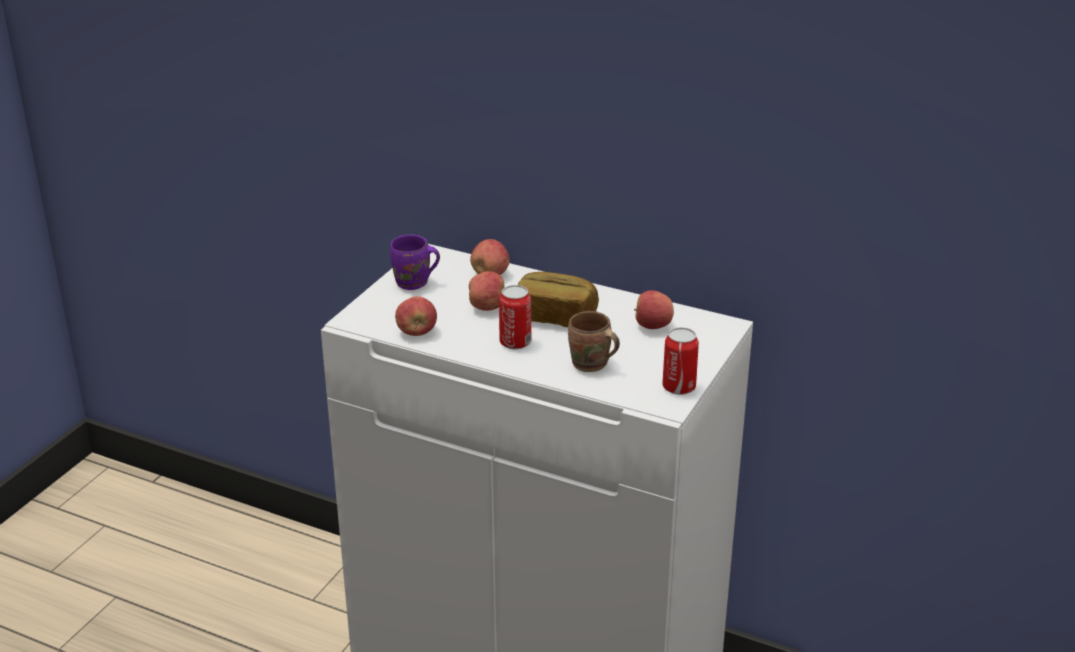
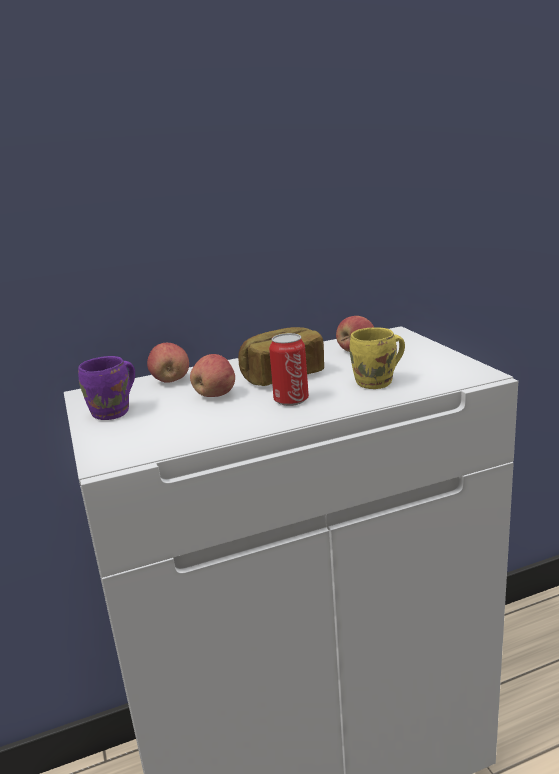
camera: 45 degrees left, 10 degrees down
apple [395,296,437,336] -> none
brown mug [568,311,620,372] -> yellow mug [349,327,405,389]
can [662,327,699,395] -> none

